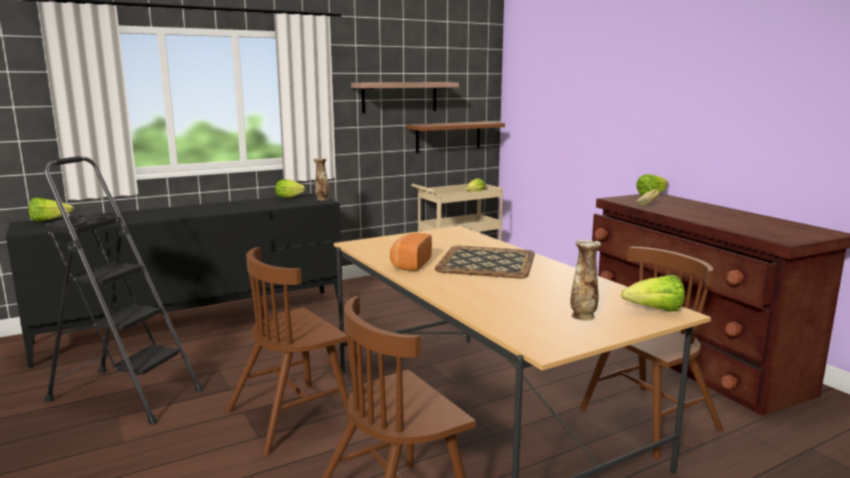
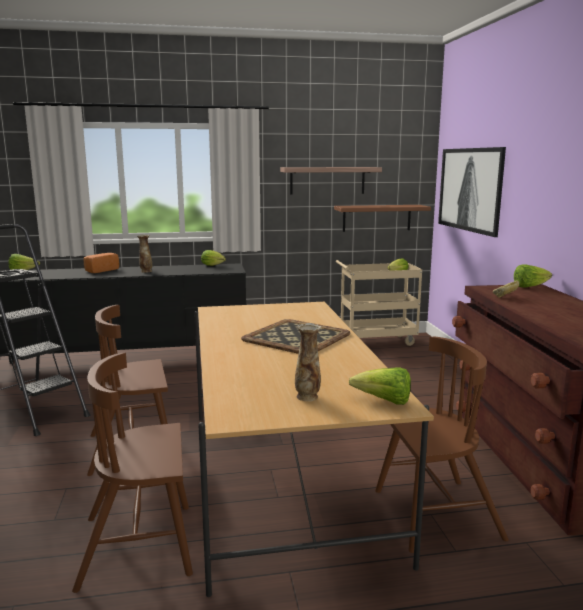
camera: 20 degrees right, 0 degrees up
vase [313,158,330,201] -> vase moved to [137,235,152,273]
bread [390,233,432,271] -> bread moved to [83,253,119,273]
none -> picture [438,147,506,237]

